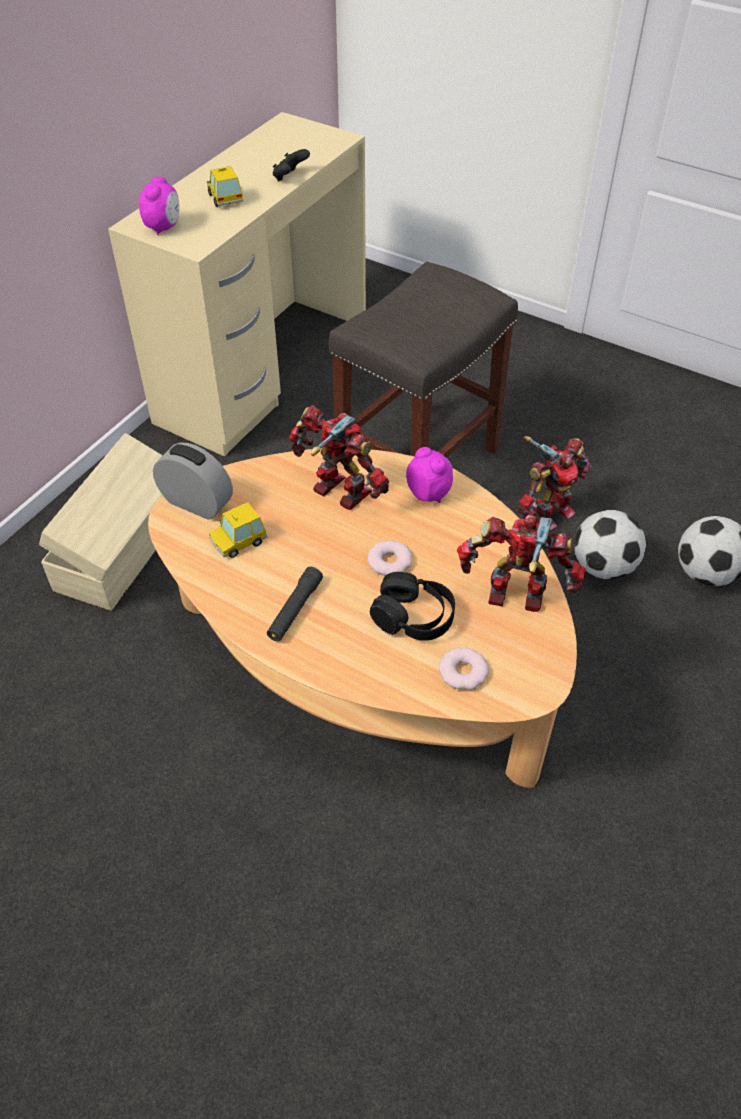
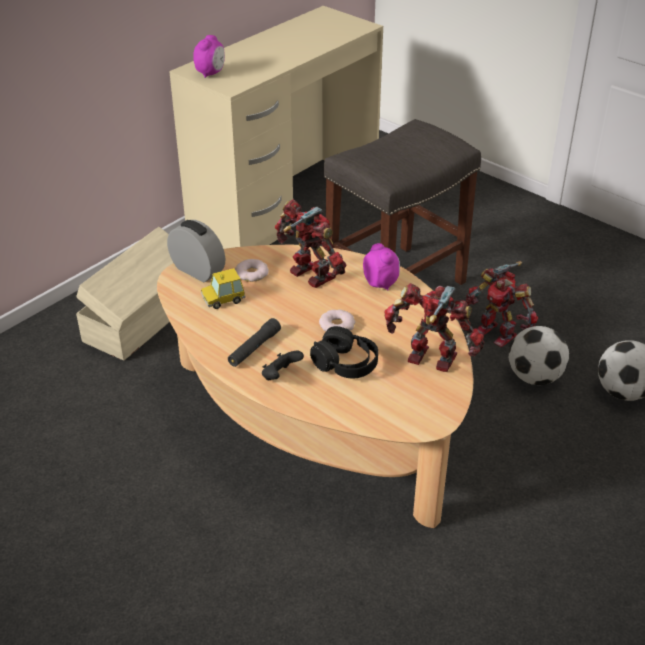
camera: 10 degrees right, 10 degrees down
toy car [207,166,244,207] -> none
black game controller [273,149,310,181] -> black game controller moved to [262,351,304,380]
donut [439,648,489,690] -> donut moved to [235,259,269,282]
toy robot [517,436,591,532] -> toy robot turned 75 degrees clockwise [466,261,538,347]

